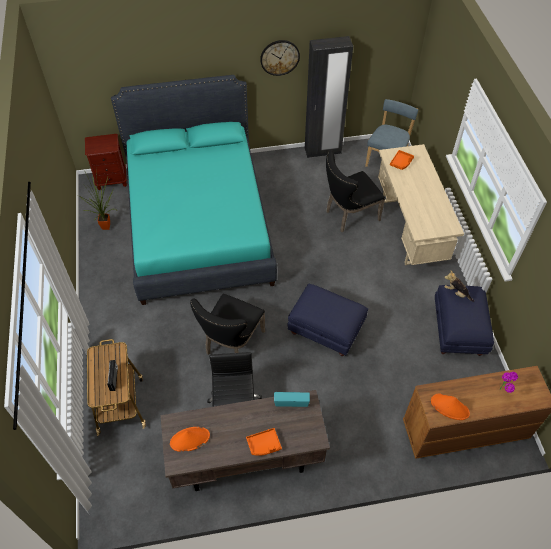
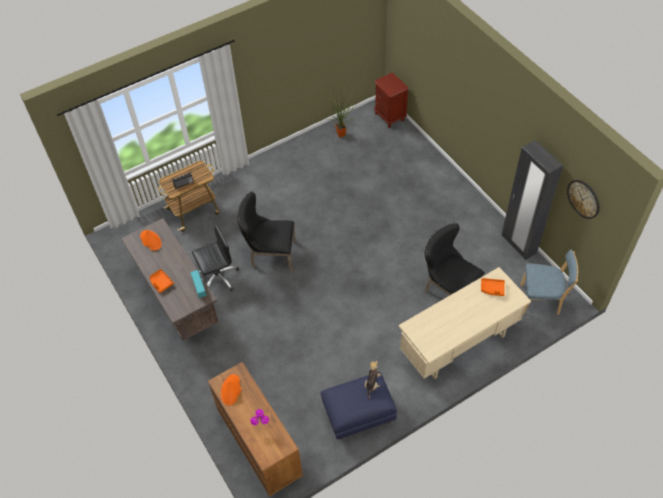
camera: 70 degrees right, 0 degrees up
turquoise bed [111,75,277,305] -> none
wall clock [260,40,300,76] -> wall clock moved to [567,180,600,219]
blue ottoman [287,284,368,356] -> none

